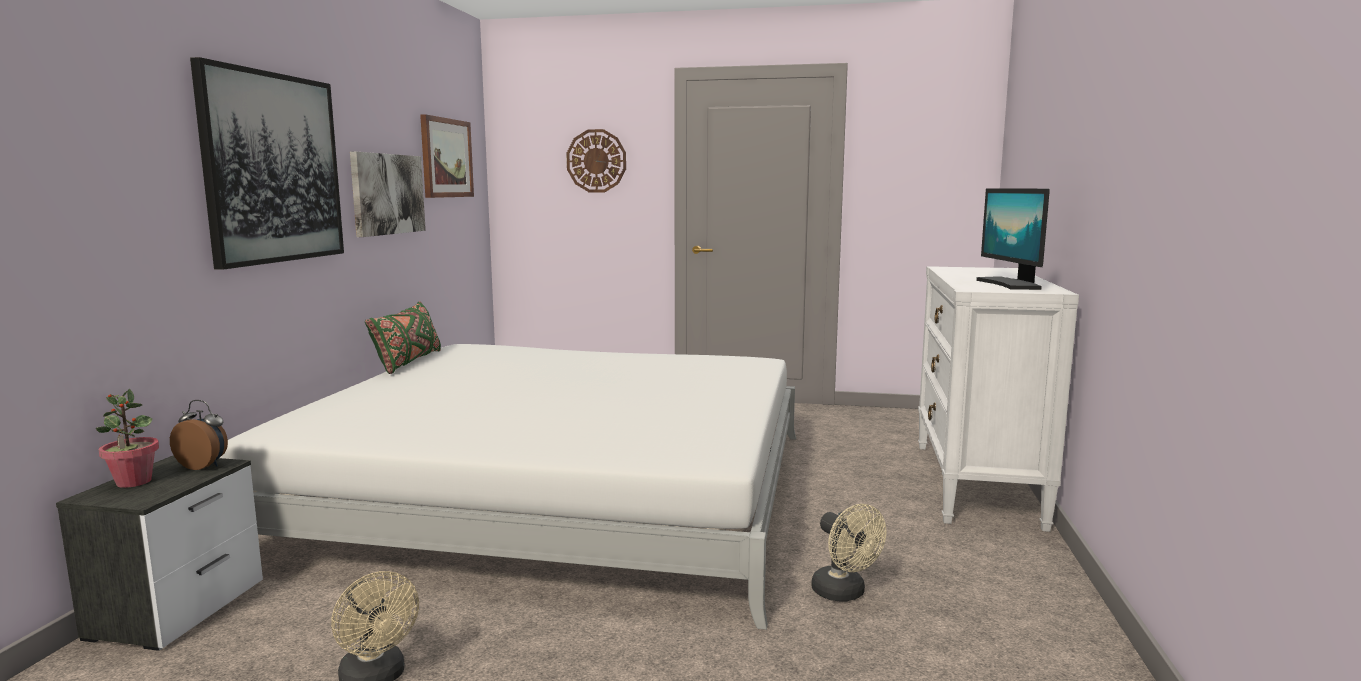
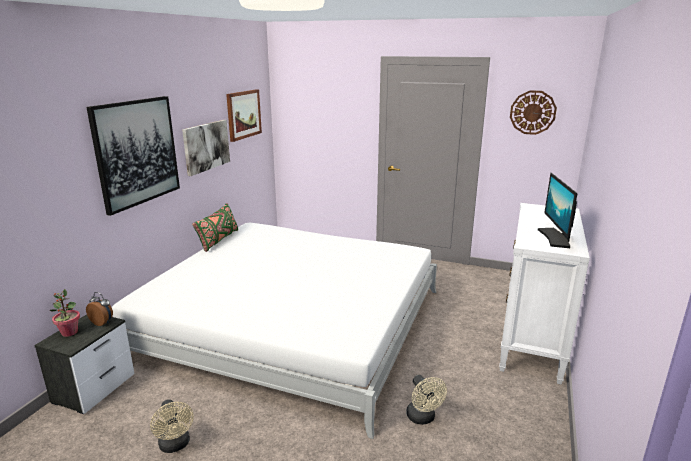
camera: 10 degrees right, 10 degrees up
wall clock [566,129,626,192] -> wall clock moved to [510,90,557,135]

